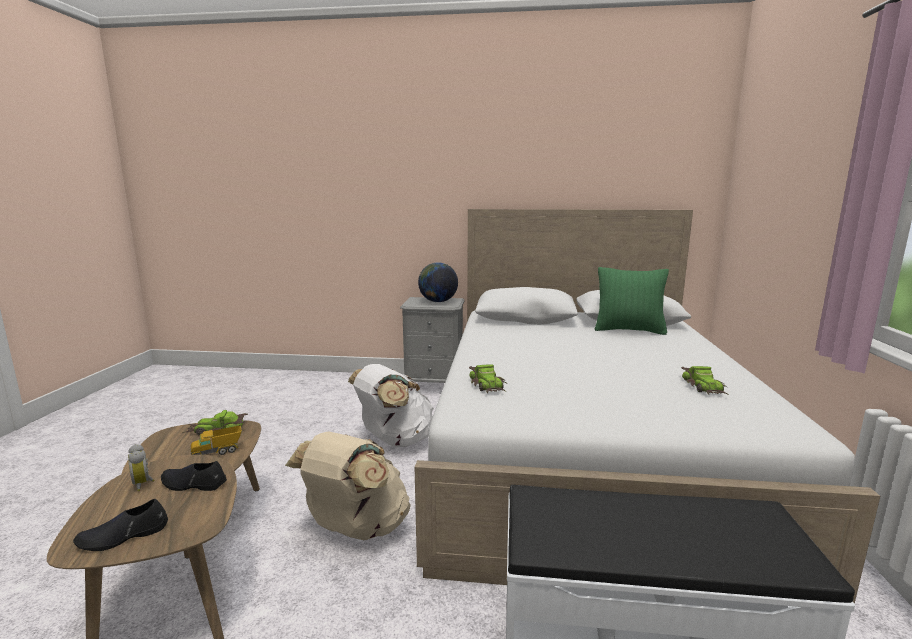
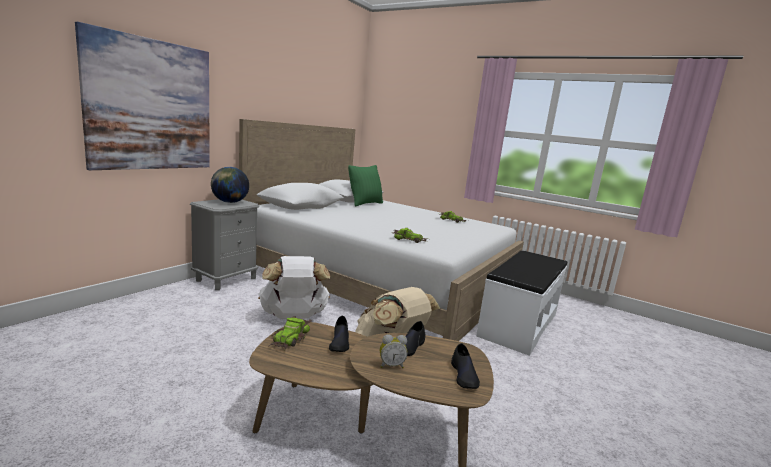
camera: 65 degrees left, 0 degrees up
toy truck [190,425,242,455] -> black shoe [329,316,349,352]
none -> picture [75,22,210,170]

